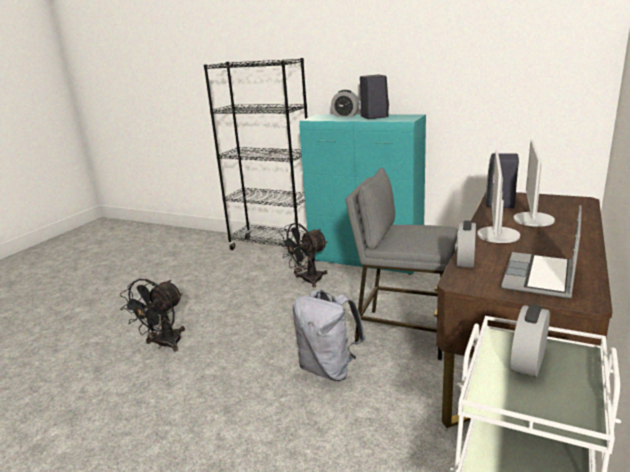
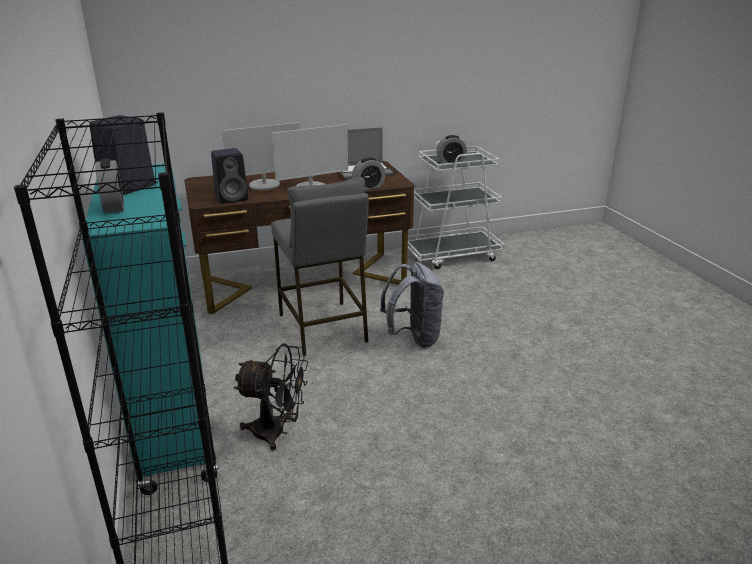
camera: 135 degrees left, 5 degrees up
black fan [120,279,185,352] -> none

